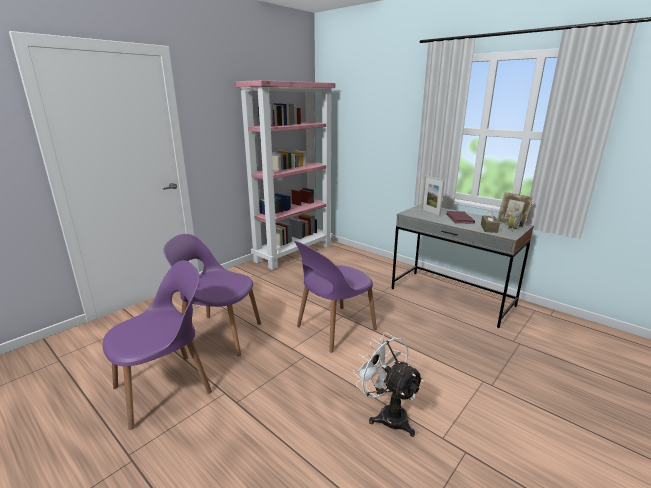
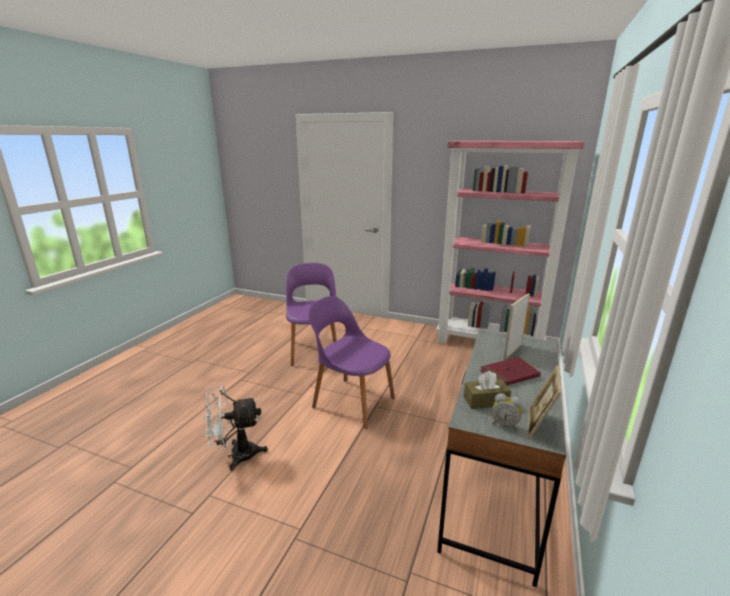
camera: 70 degrees right, 0 degrees up
purple chair [103,260,212,430] -> none
white fan [353,332,424,437] -> white fan turned 135 degrees counterclockwise [204,385,268,471]

